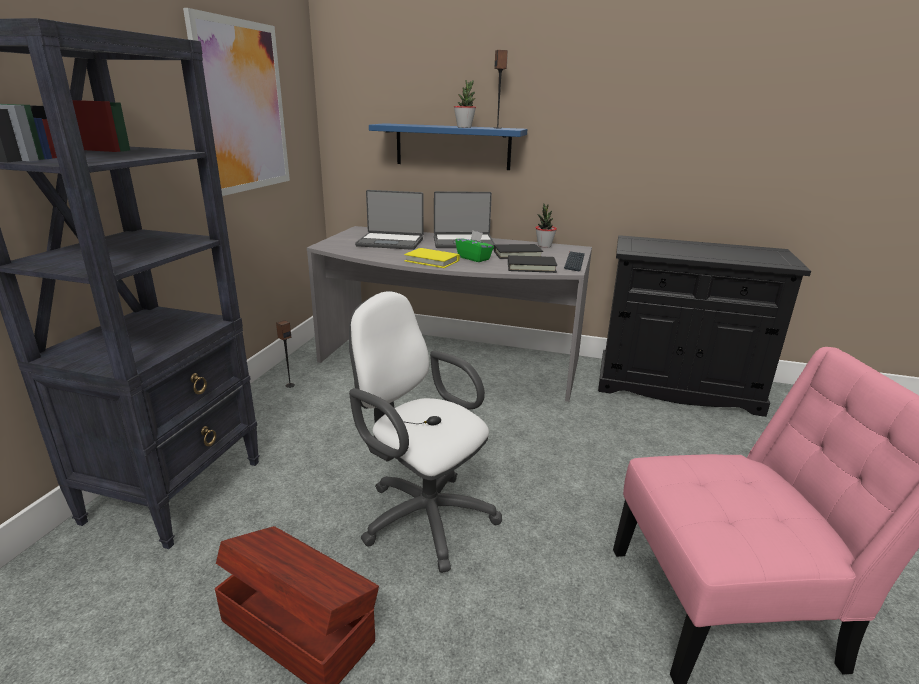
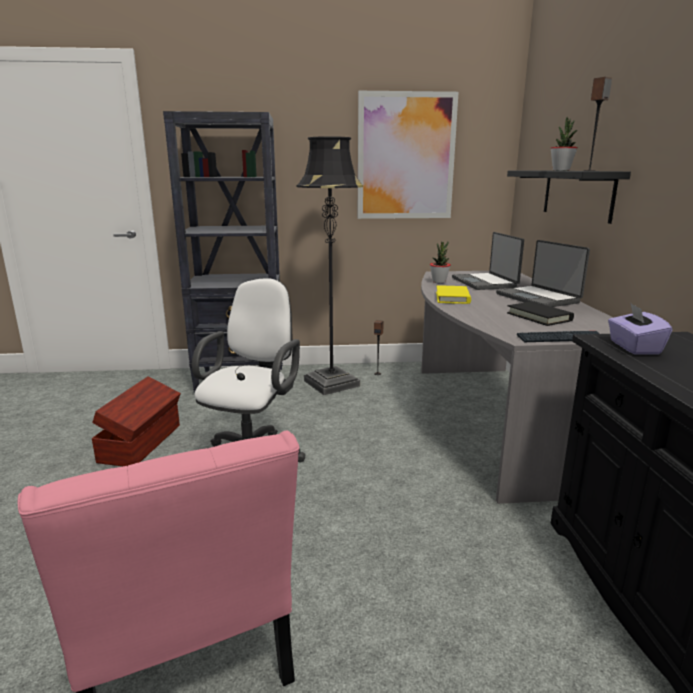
camera: 70 degrees right, 5 degrees down
blue shelf [369,123,527,170] -> black shelf [507,171,631,224]
green tissue box [455,231,494,262] -> none
black book [508,255,557,273] -> none
potted plant [535,204,557,247] -> potted plant moved to [430,242,451,283]
none -> black floor lamp [297,136,363,395]
none -> purple tissue box [608,303,672,355]

